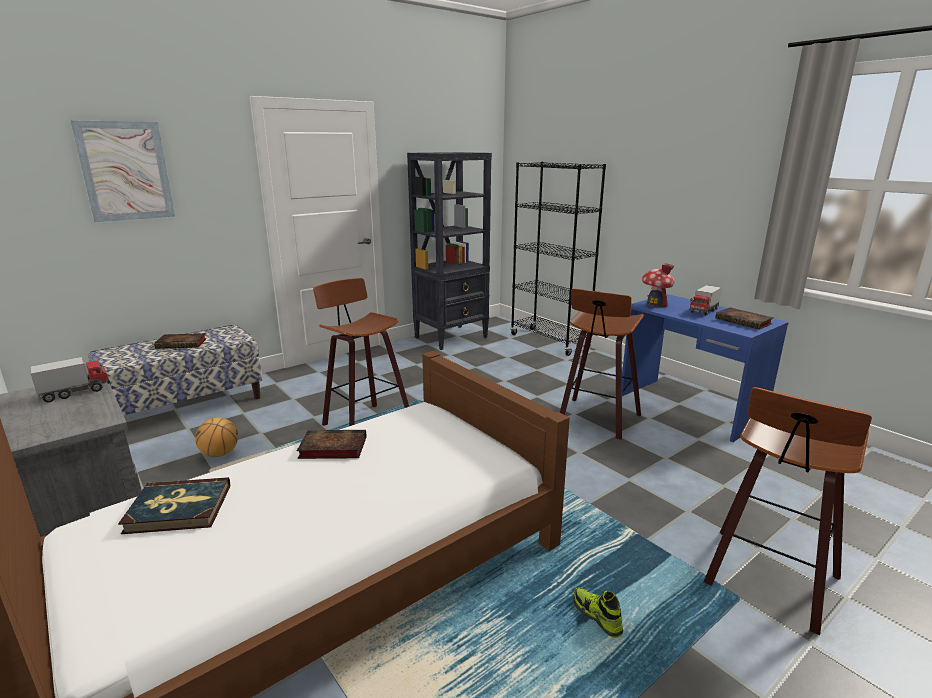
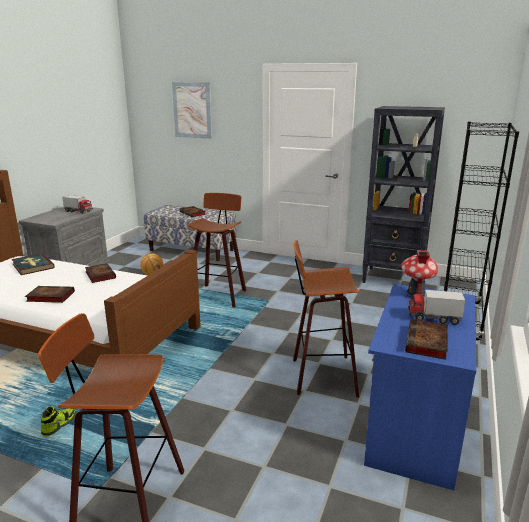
camera: 60 degrees right, 0 degrees up
none -> book [25,286,75,303]

